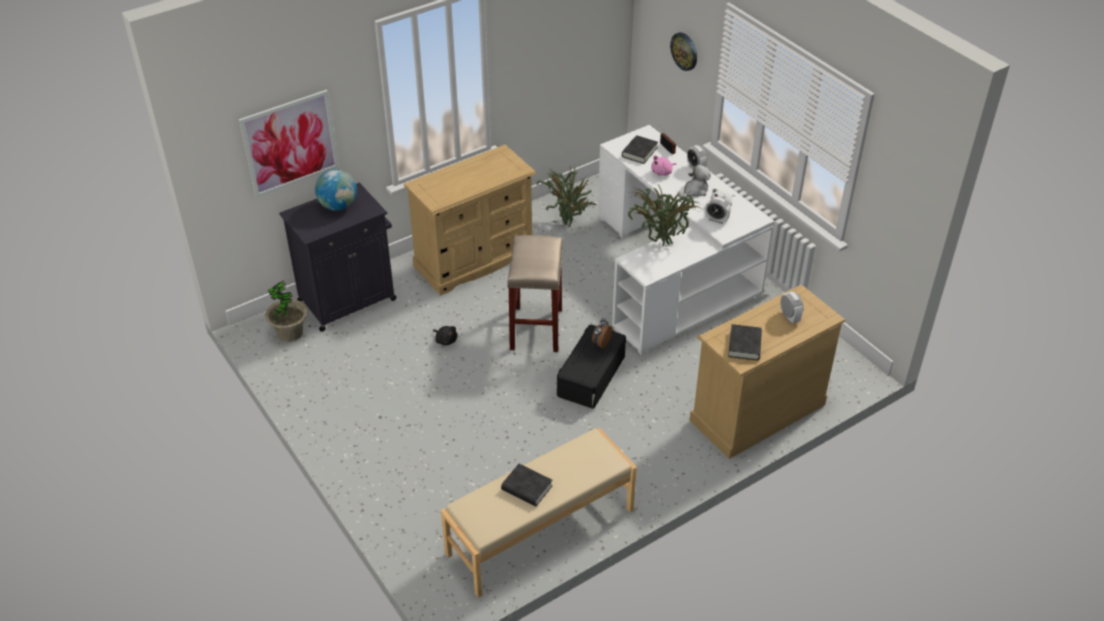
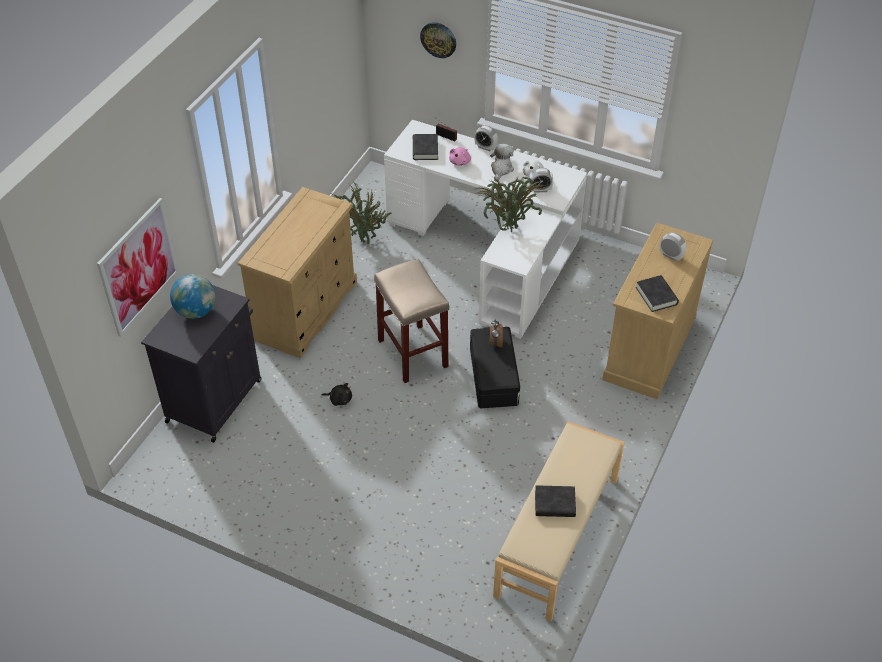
camera: 30 degrees left, 5 degrees up
potted plant [265,280,308,342] -> none

